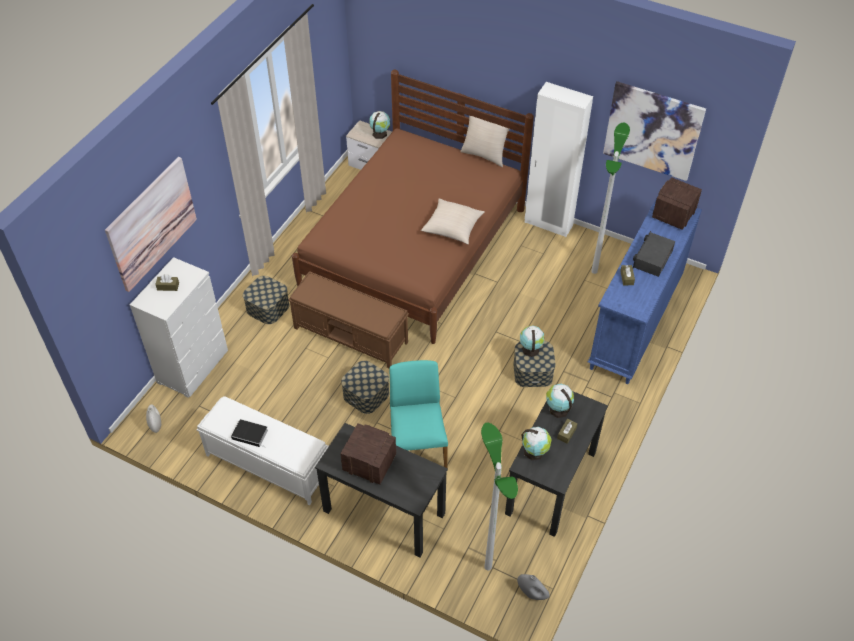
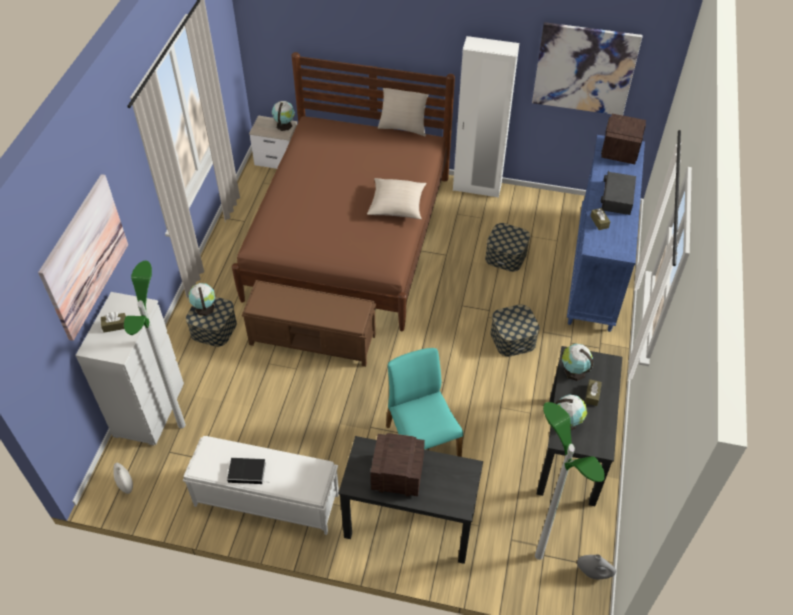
camera: 15 degrees left, 0 degrees up
storage box [341,361,389,414] -> storage box moved to [485,223,530,272]
globe [520,325,544,357] -> globe moved to [189,283,215,316]
floor lamp [591,122,630,274] -> floor lamp moved to [124,261,186,429]

